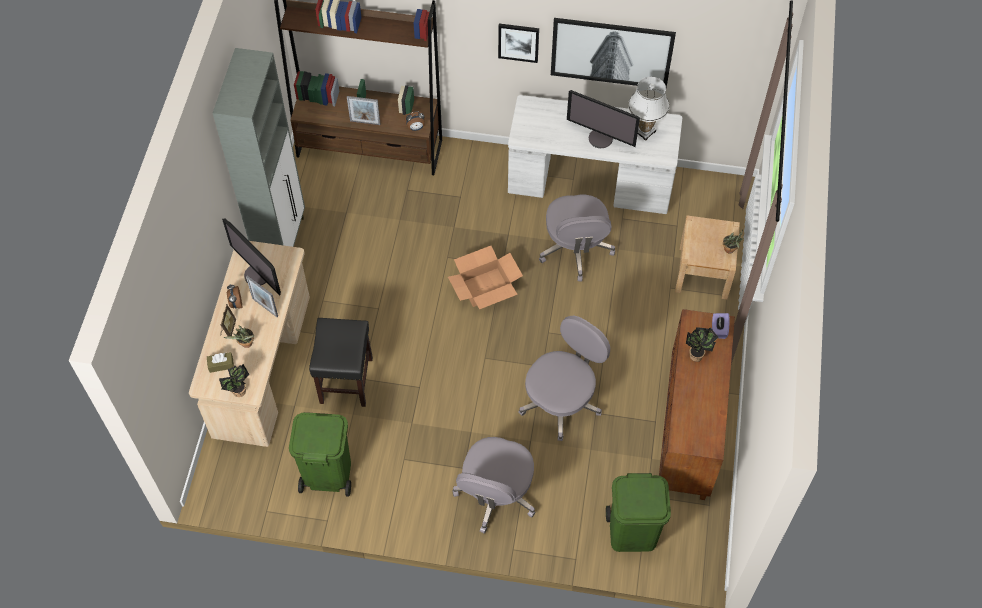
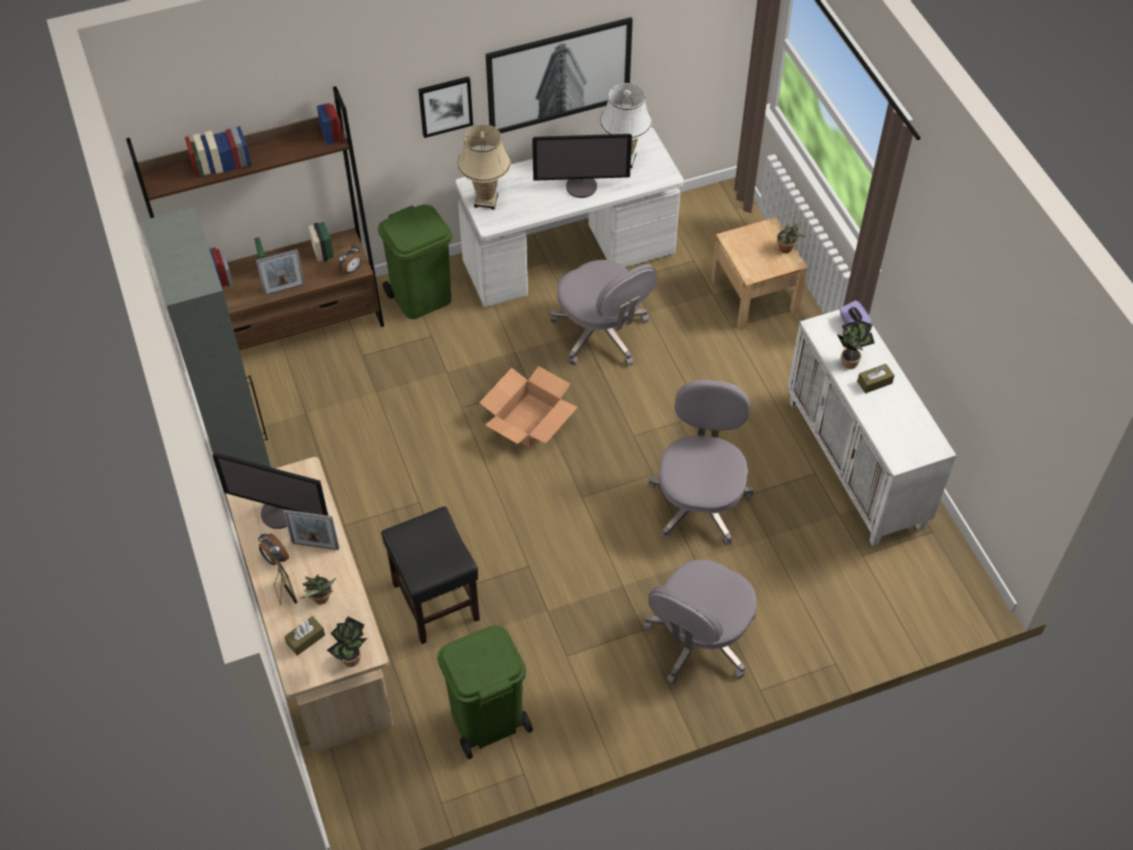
camera: 30 degrees left, 5 degrees down
grey office chair [453,437,536,533] -> grey office chair turned 45 degrees clockwise [644,560,757,684]
green trash can [606,473,671,552] -> green trash can moved to [378,205,452,319]
brown cabinet [659,309,735,500] -> white cabinet [787,310,956,546]
none -> beige table lamp [457,124,511,210]
none -> brown tissue box [857,364,895,393]

